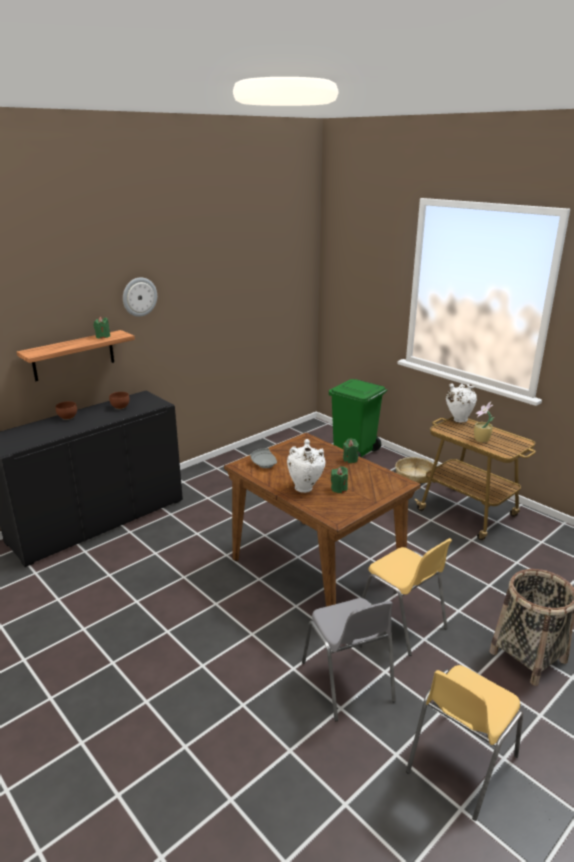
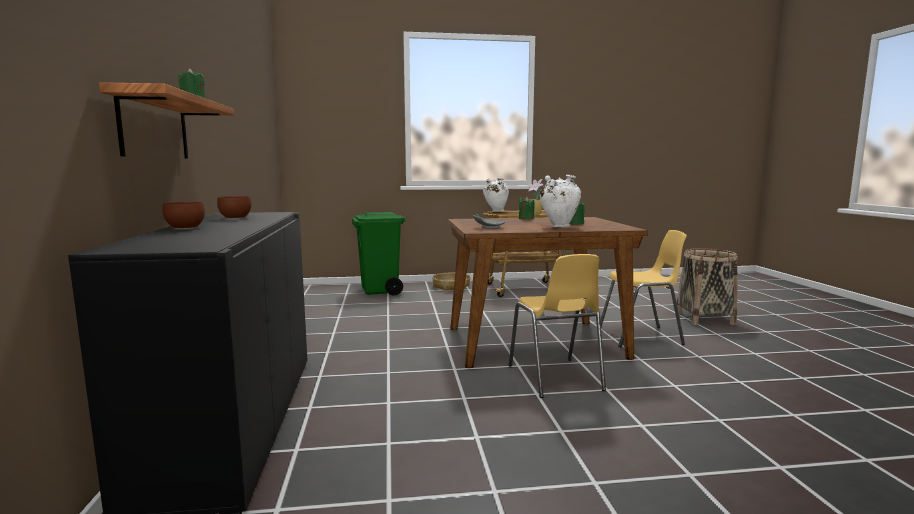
camera: 55 degrees left, 15 degrees down
wall clock [123,277,157,317] -> none
grey chair [302,598,396,721] -> none
yellow chair [406,665,523,821] -> yellow chair moved to [509,254,606,398]

